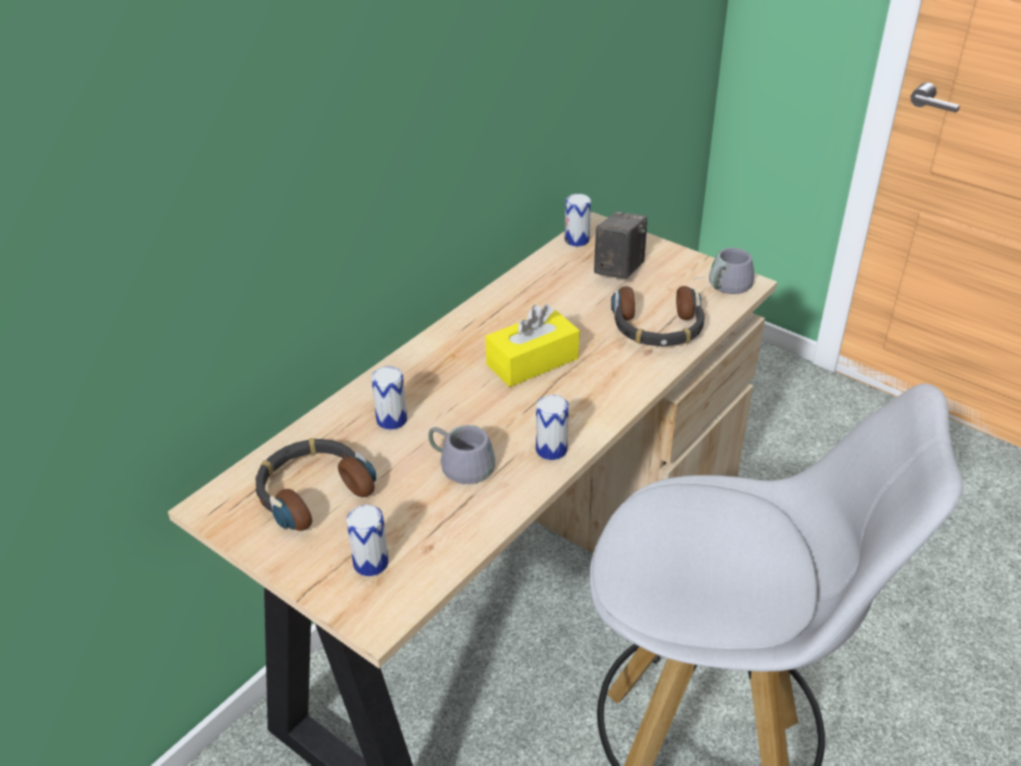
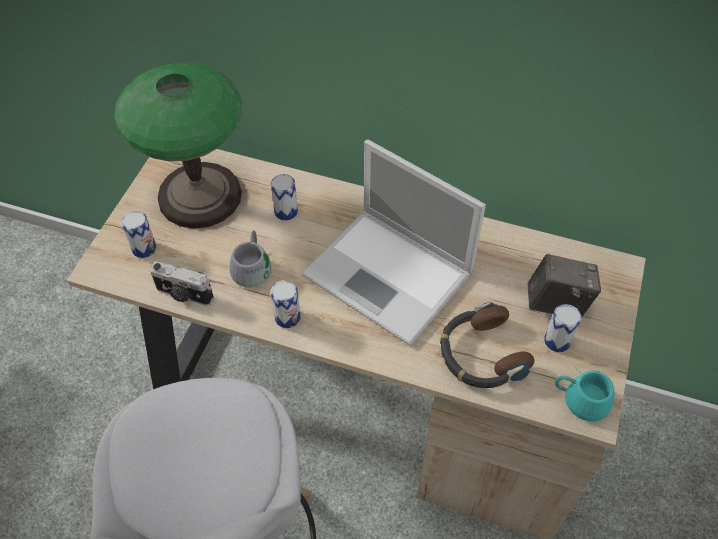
camera: 70 degrees right, 15 degrees up
headphones [255,438,376,531] -> table lamp [114,63,242,229]
yellow tissue box [486,304,580,387] -> laptop [301,139,486,346]
can [565,194,591,247] -> can moved to [544,304,581,352]
grey mug [694,248,754,294] -> turquoise mug [555,368,615,421]
none -> camera [150,261,214,306]

